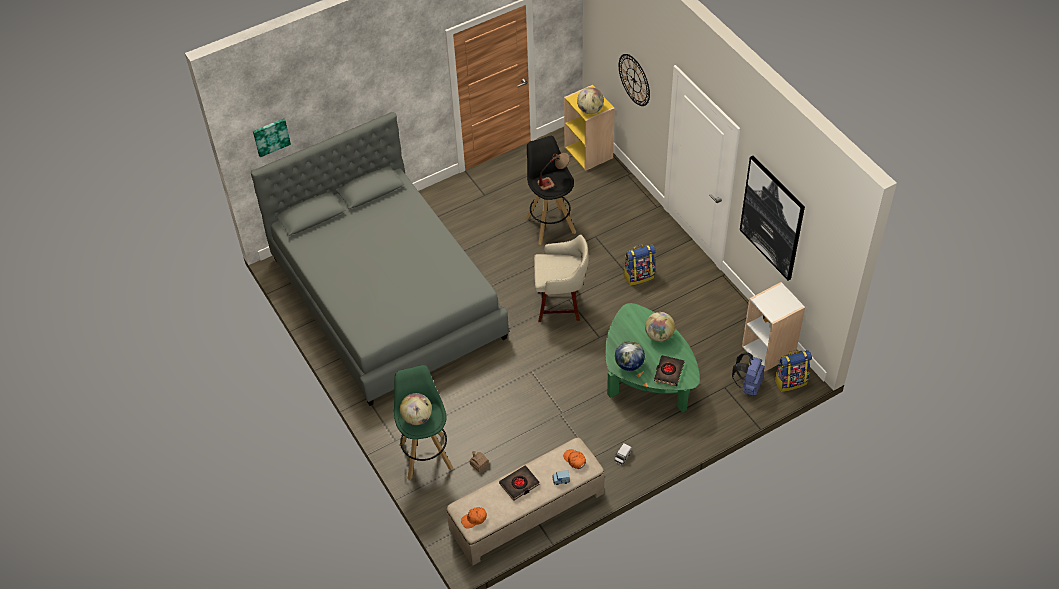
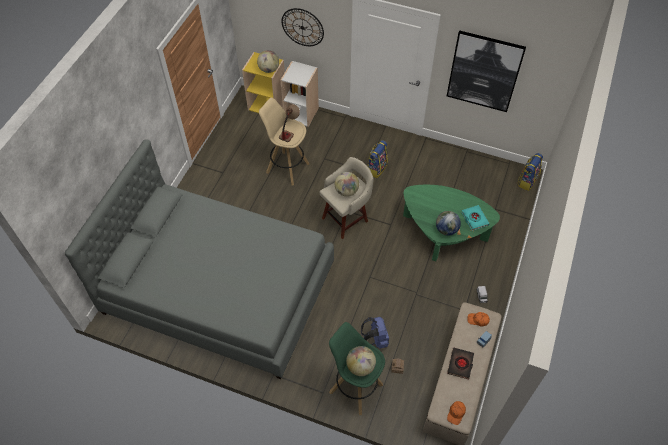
camera: 40 degrees left, 5 degrees up
picture [253,118,291,157] -> none
black stool [525,136,576,245] -> beige stool [259,98,310,186]
globe [645,312,675,342] -> globe moved to [335,172,359,197]
black book [654,355,684,386] -> turquoise book [461,205,490,231]
blue backpack [732,352,765,396] -> blue backpack moved to [361,317,389,349]
bookcase [742,282,805,372] -> bookcase moved to [281,61,319,127]

